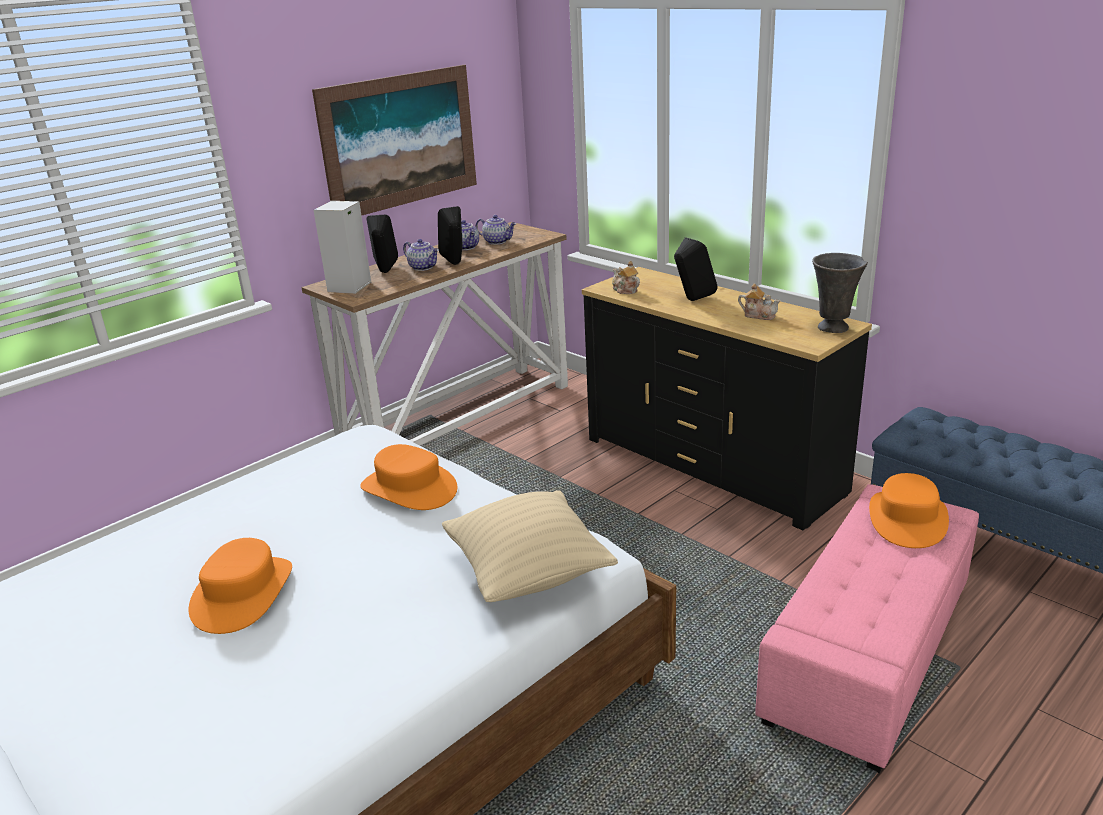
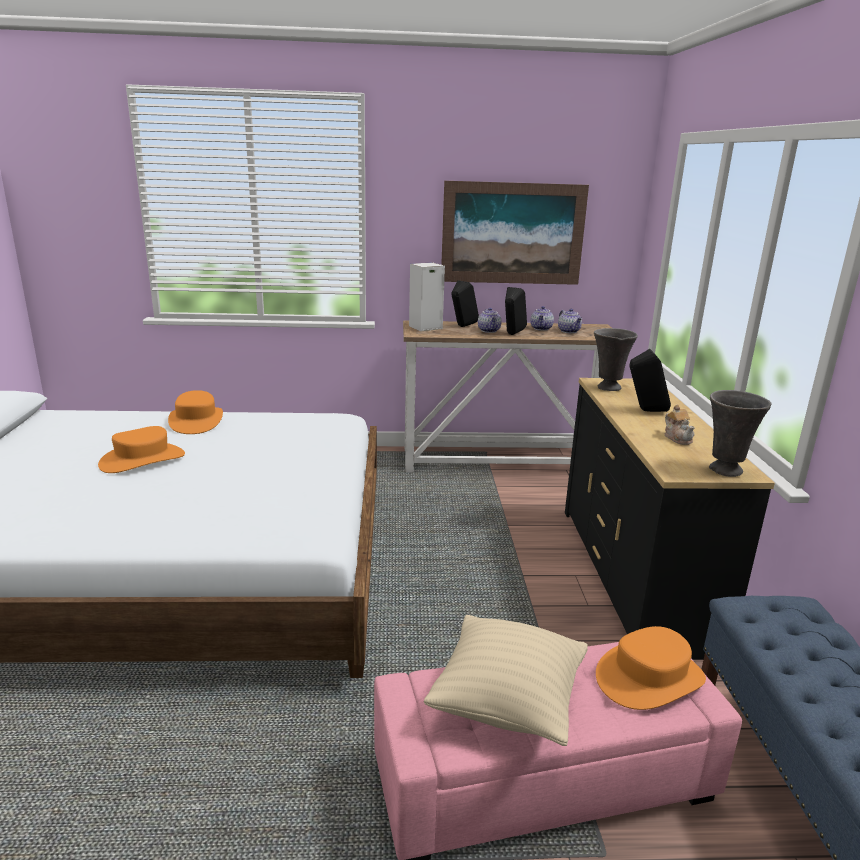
camera: 40 degrees right, 5 degrees down
orange hat [360,444,458,510] -> orange hat moved to [168,390,223,434]
beige pillow [442,490,618,602] -> beige pillow moved to [424,615,588,746]
teapot [612,261,640,294] -> grey vase [594,328,638,391]

